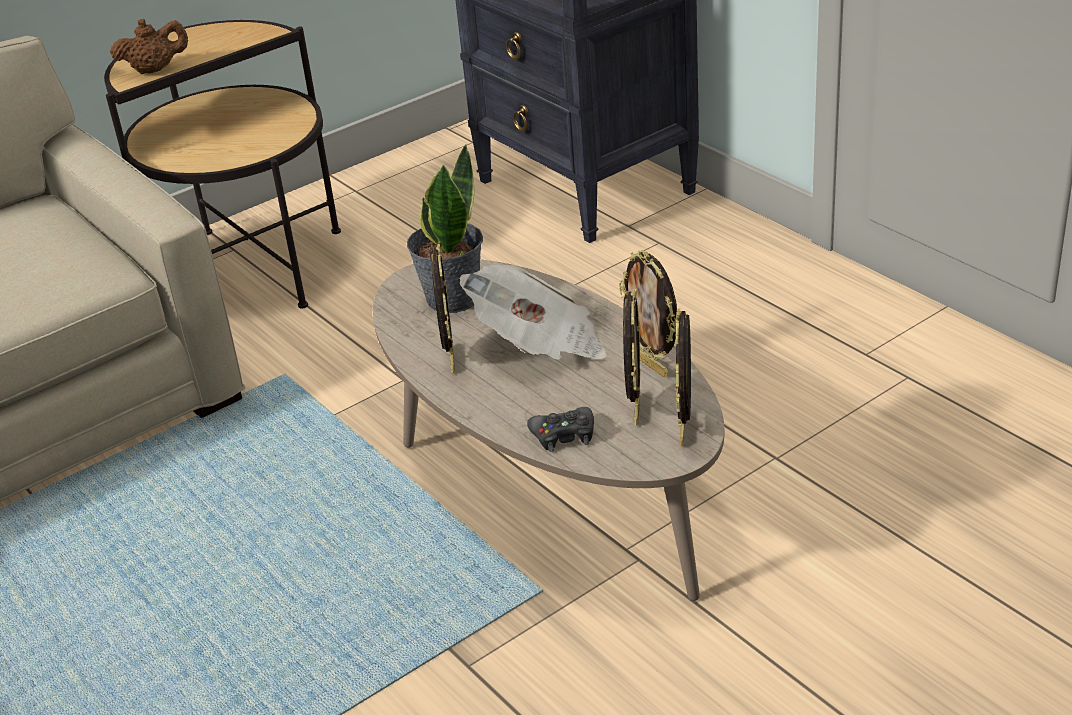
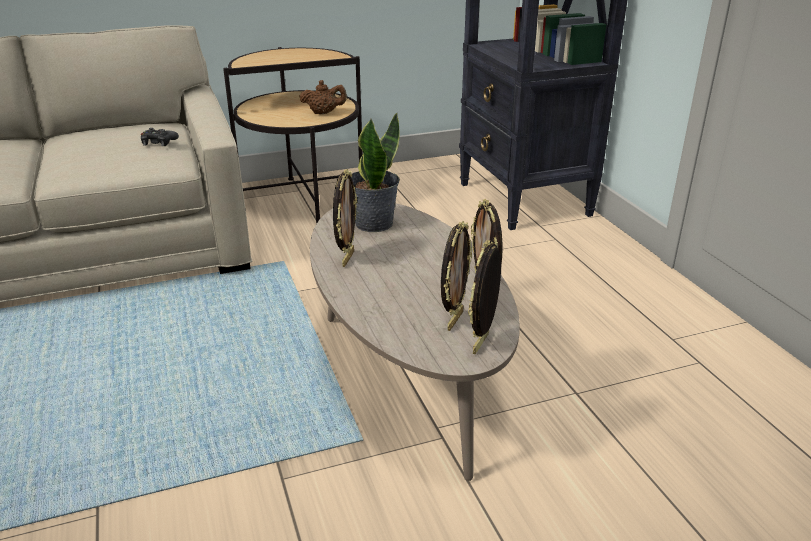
camera: 15 degrees right, 5 degrees down
brown teapot [110,19,188,74] -> brown teapot moved to [299,80,347,114]
newspaper [460,265,607,360] -> none
black game controller [527,407,594,452] -> black game controller moved to [141,128,179,146]

